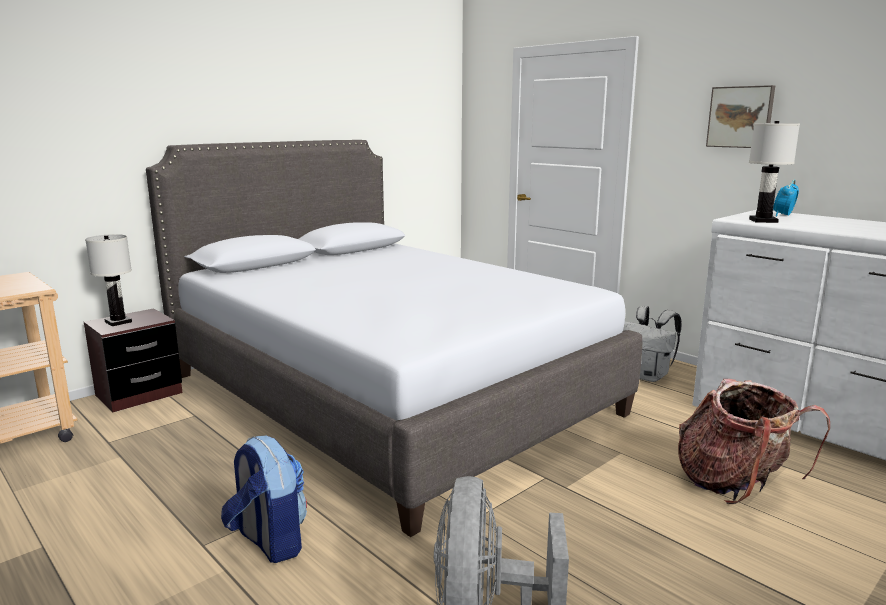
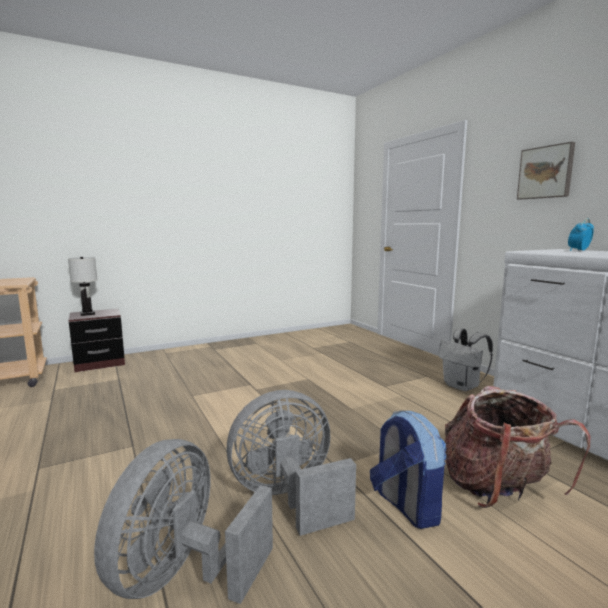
camera: 15 degrees right, 5 degrees down
grey bed [146,140,642,537] -> none
backpack [221,436,307,563] -> backpack moved to [370,410,447,529]
white table lamp [749,121,800,223] -> none
none -> grey fan [226,390,356,536]

